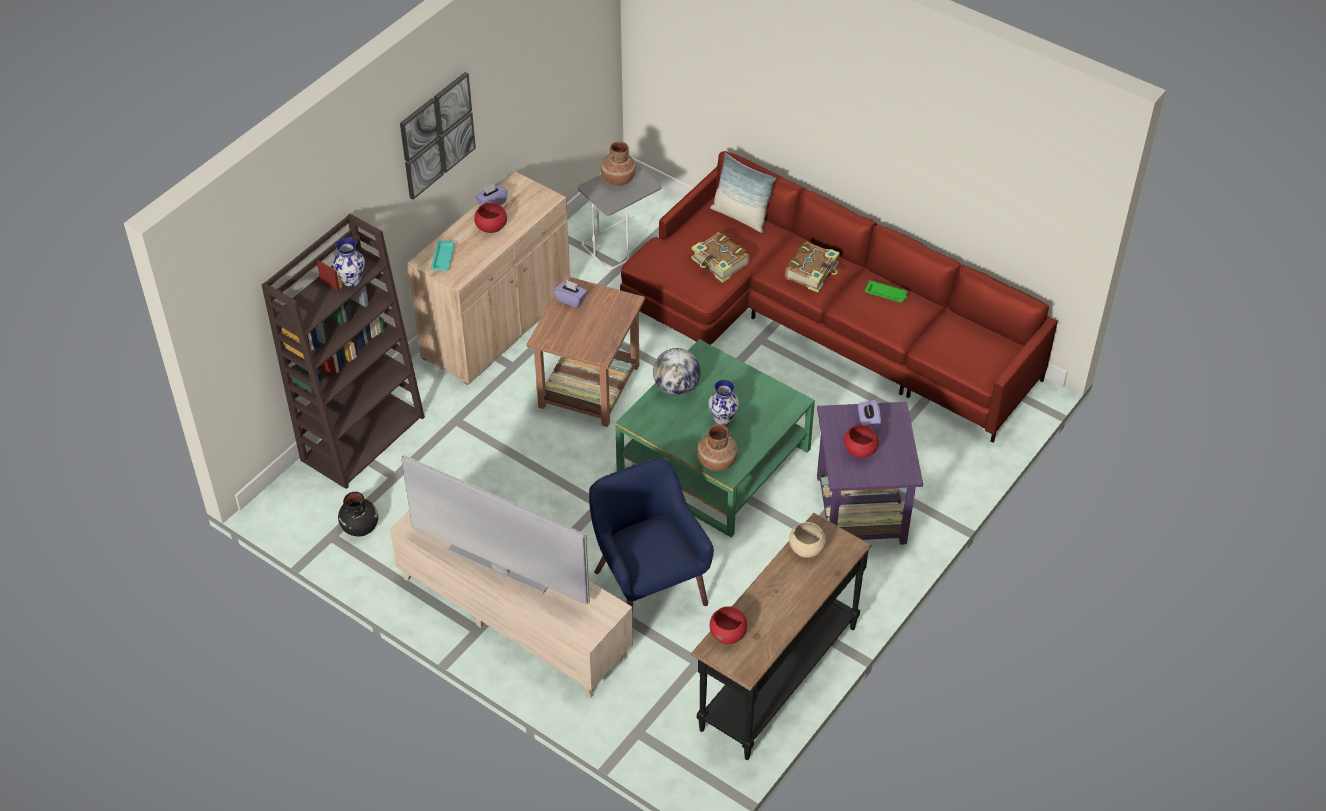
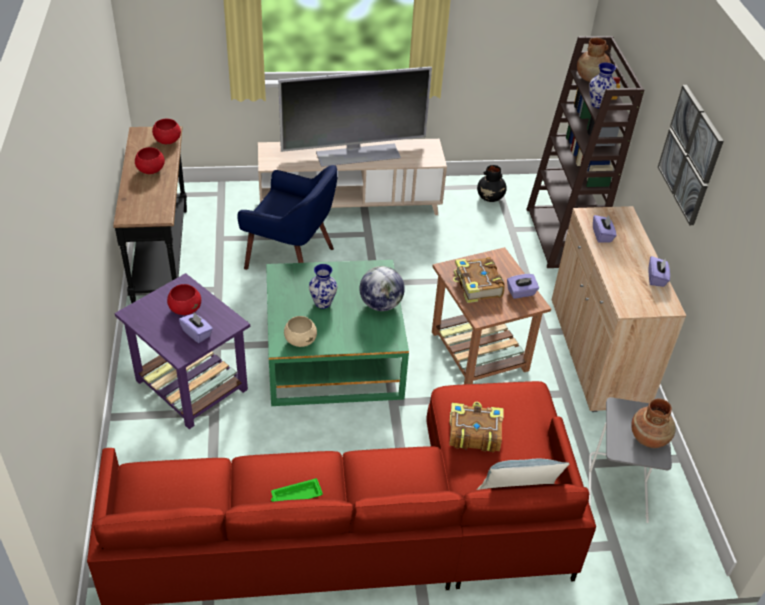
camera: 135 degrees right, 5 degrees down
turquoise tray [431,240,455,271] -> none
red bowl [474,202,507,233] -> red bowl moved to [135,147,165,174]
brown vase [697,424,738,471] -> brown vase moved to [577,38,611,82]
book [785,242,840,292] -> book moved to [453,257,505,303]
beige bowl [789,522,826,558] -> beige bowl moved to [284,316,317,347]
none -> purple tissue box [593,215,617,243]

